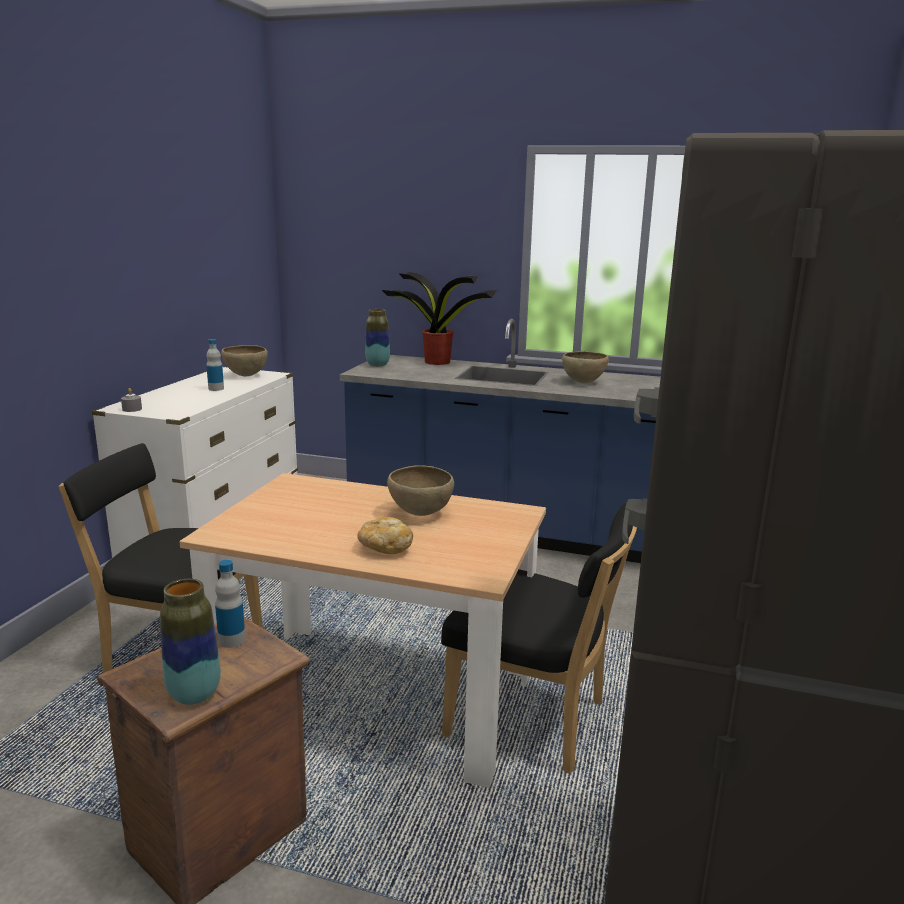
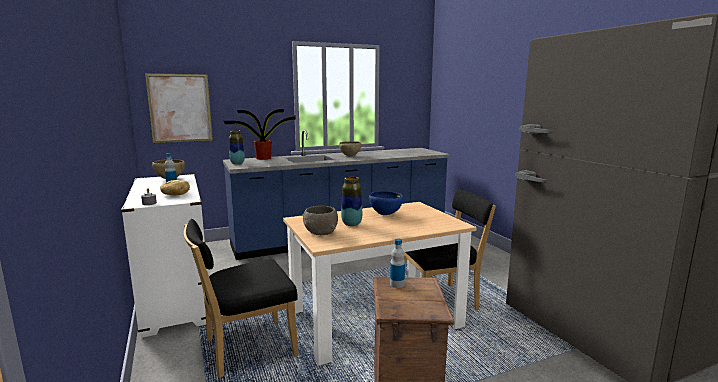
camera: 40 degrees left, 5 degrees down
vase [160,579,221,705] -> vase moved to [341,177,362,226]
bread [357,517,413,554] -> bread moved to [160,180,190,195]
brown bowl [387,465,454,516] -> blue bowl [369,191,403,215]
none -> picture [145,73,213,143]
none -> grey bowl [302,206,338,235]

